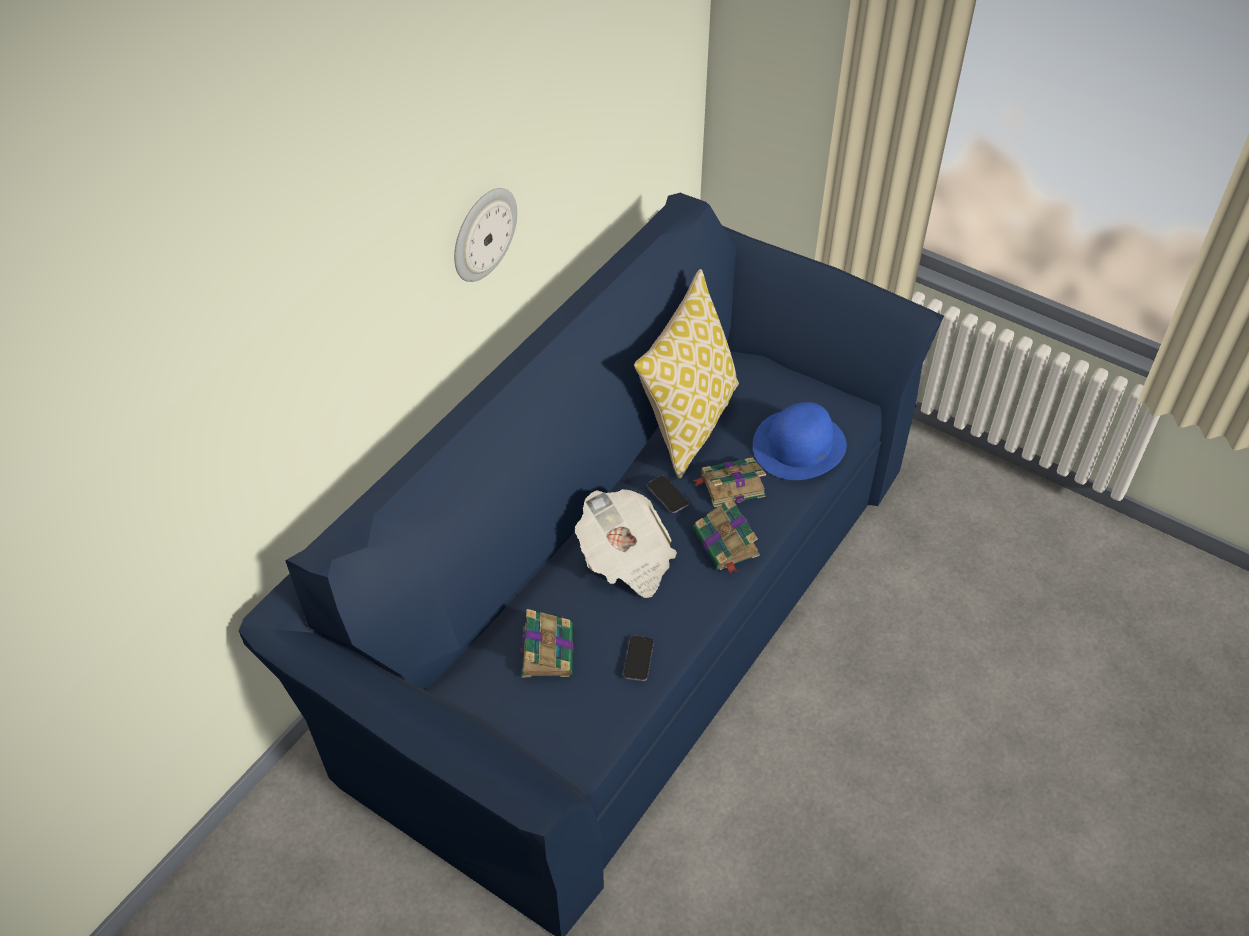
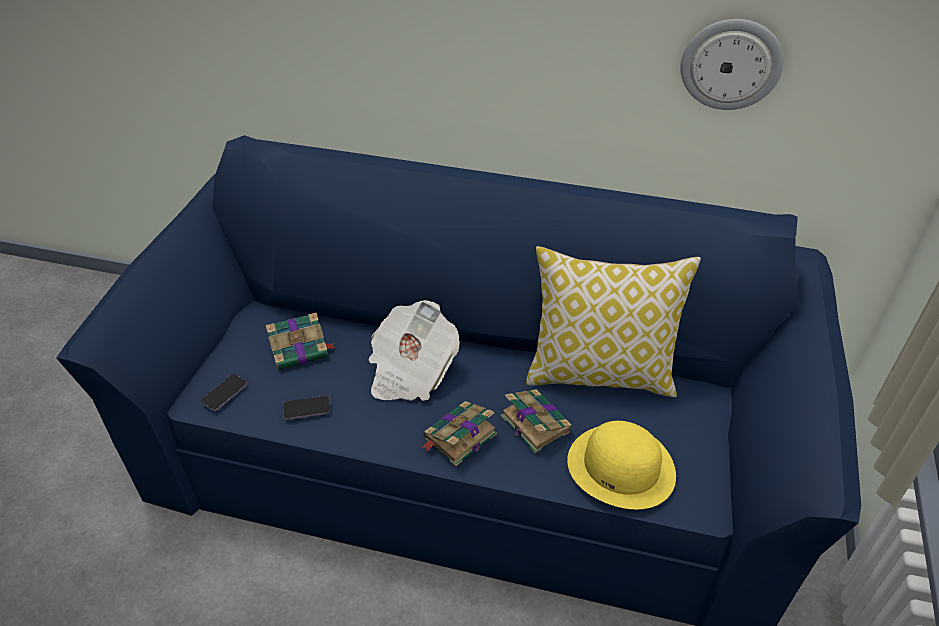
camera: 70 degrees right, 5 degrees down
wall clock [454,188,517,282] -> wall clock moved to [680,19,784,110]
phone [647,476,689,513] -> phone moved to [201,374,247,411]
blue hat [753,402,847,480] -> yellow hat [567,421,676,509]

